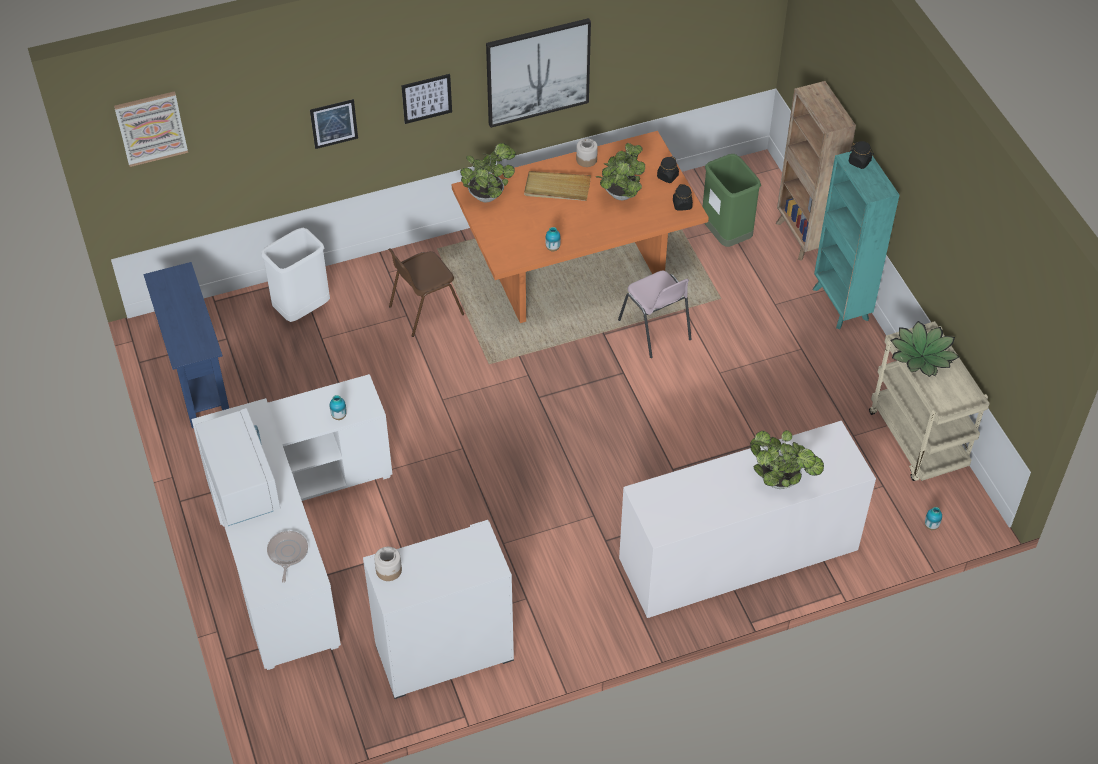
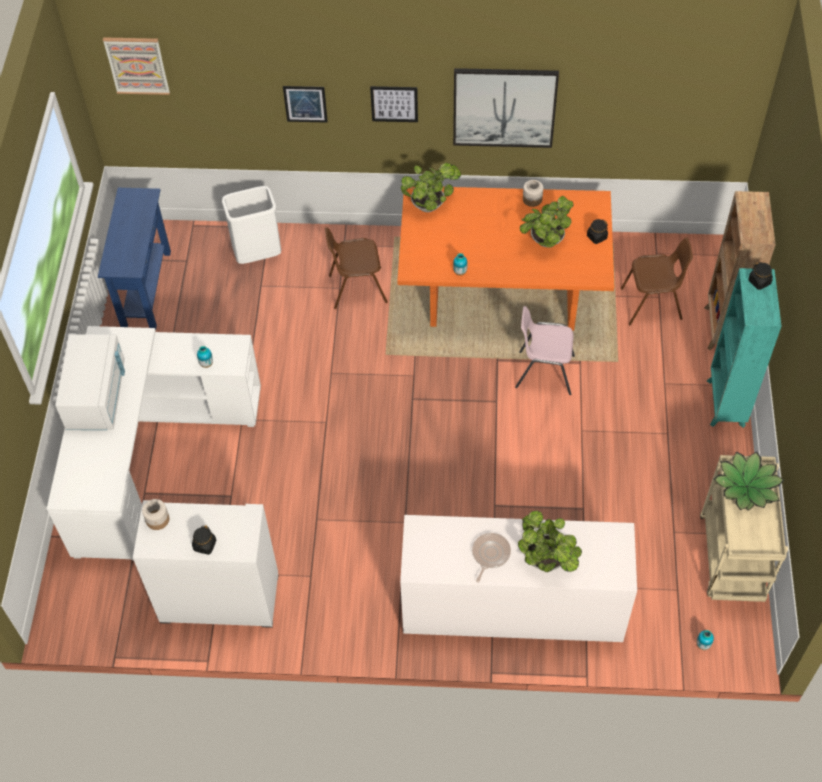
camera: 25 degrees right, 5 degrees up
frying pan [267,531,308,583] -> frying pan moved to [472,533,511,583]
beige tray [524,171,591,201] -> none
pink chair [618,271,691,358] -> pink chair turned 105 degrees clockwise [515,306,575,395]
black jar [673,184,693,211] -> black jar moved to [192,525,216,555]
green trash can [702,154,761,247] -> brown chair [621,238,693,325]

